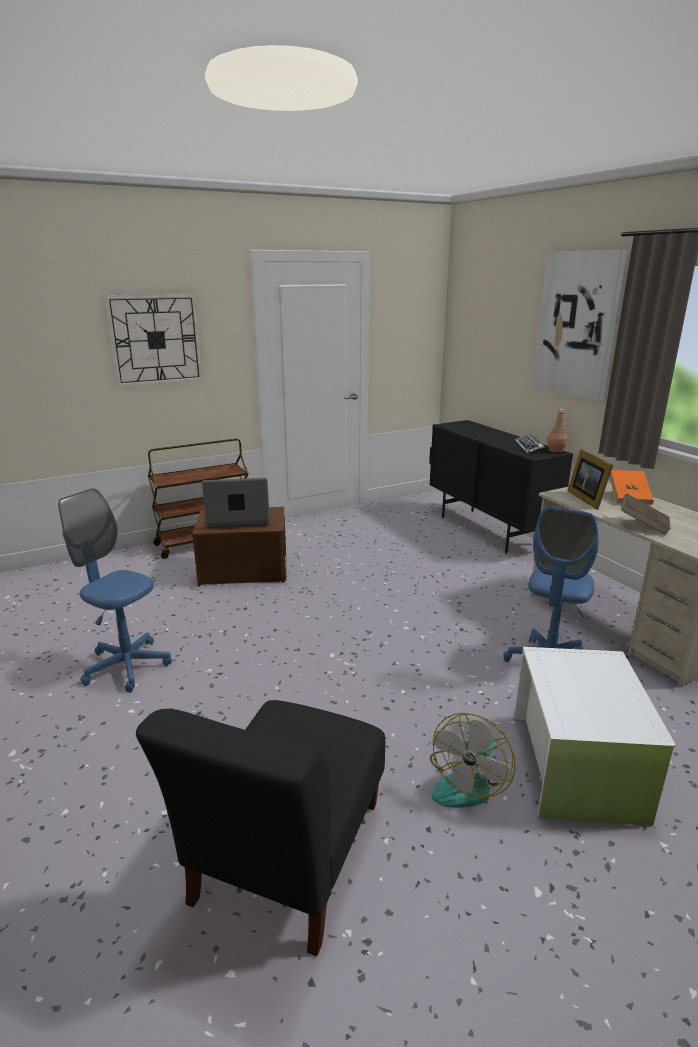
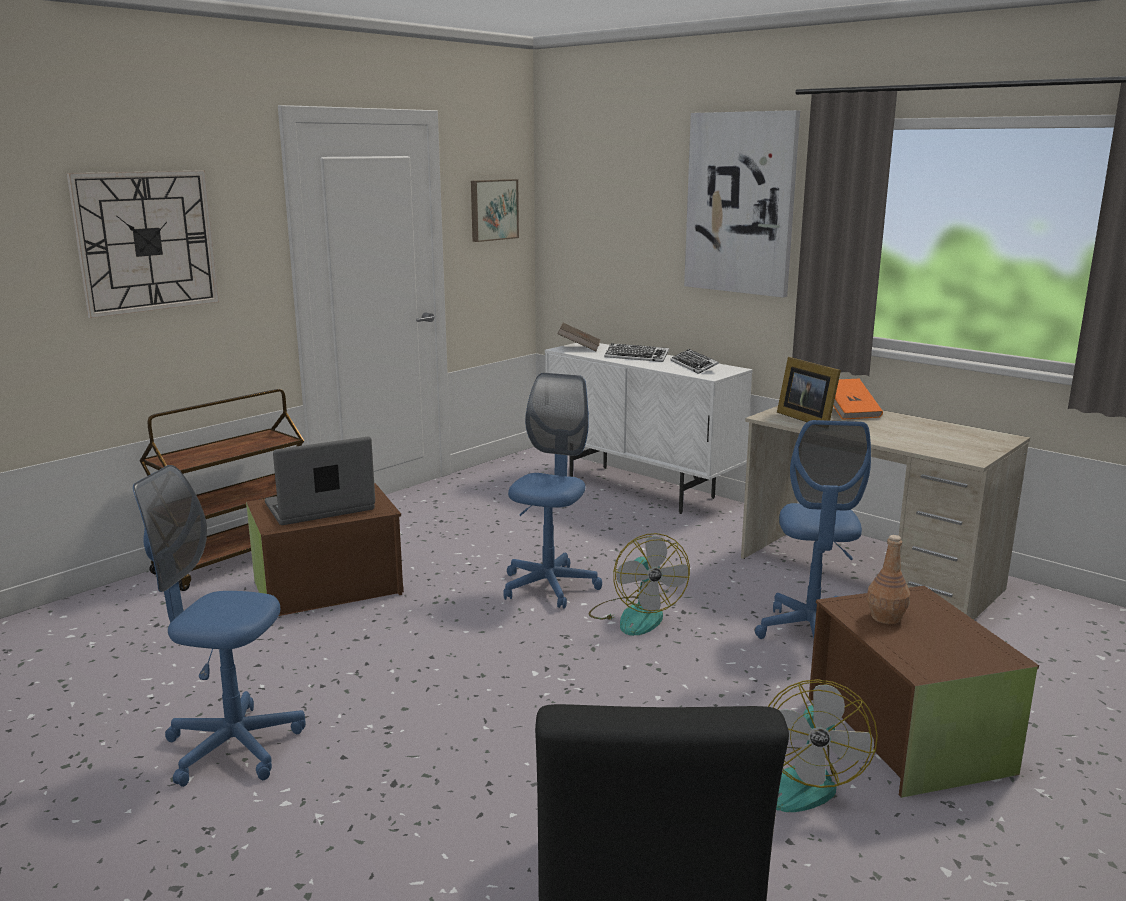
camera: 20 degrees left, 5 degrees down
black cabinet [429,420,573,554] -> white cabinet [545,343,753,514]
white storage box [514,647,676,826] -> brown storage box [809,586,1039,798]
brown bottle [547,409,568,453] -> brown bottle moved to [867,535,910,624]
brown book [621,493,671,535] -> brown book moved to [558,323,600,352]
none -> picture [471,179,519,242]
none -> blue office chair [503,373,602,609]
none -> fan [589,533,690,636]
none -> keyboard [604,343,669,362]

